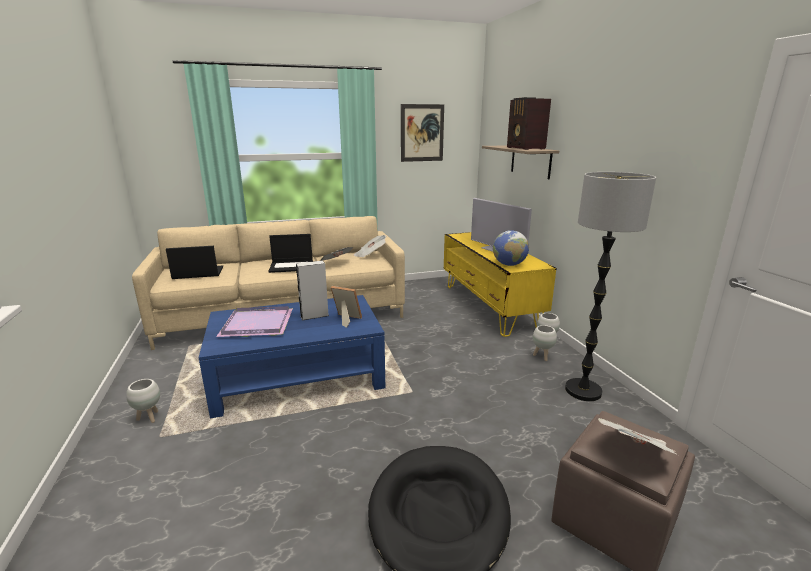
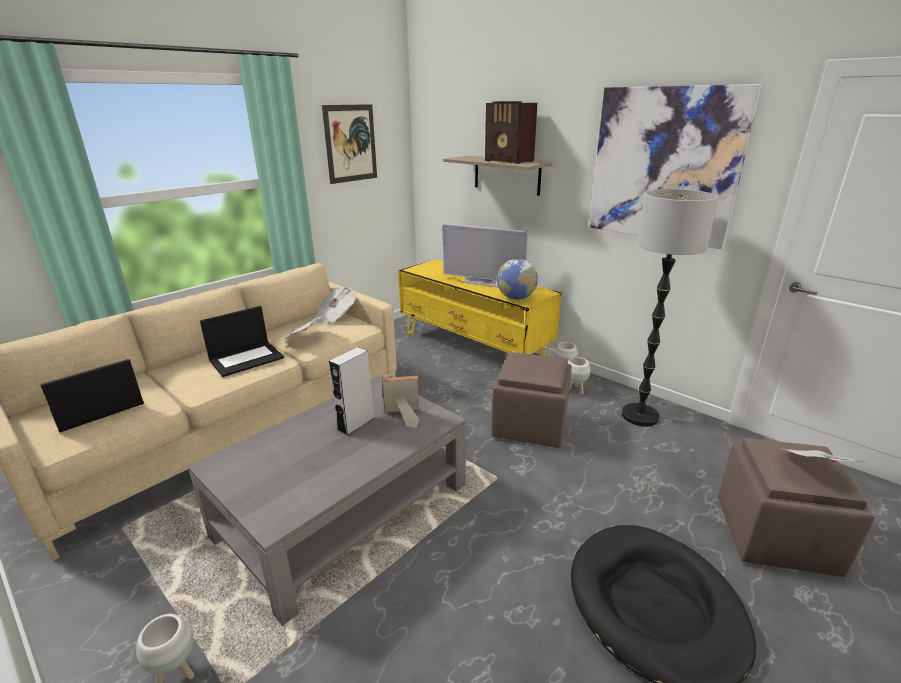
camera: 30 degrees left, 5 degrees up
blue coffee table [198,295,385,418] -> grey coffee table [188,376,466,626]
purple tray [216,306,293,337] -> none
none -> brown ottoman [492,352,572,448]
none -> picture [589,84,762,249]

